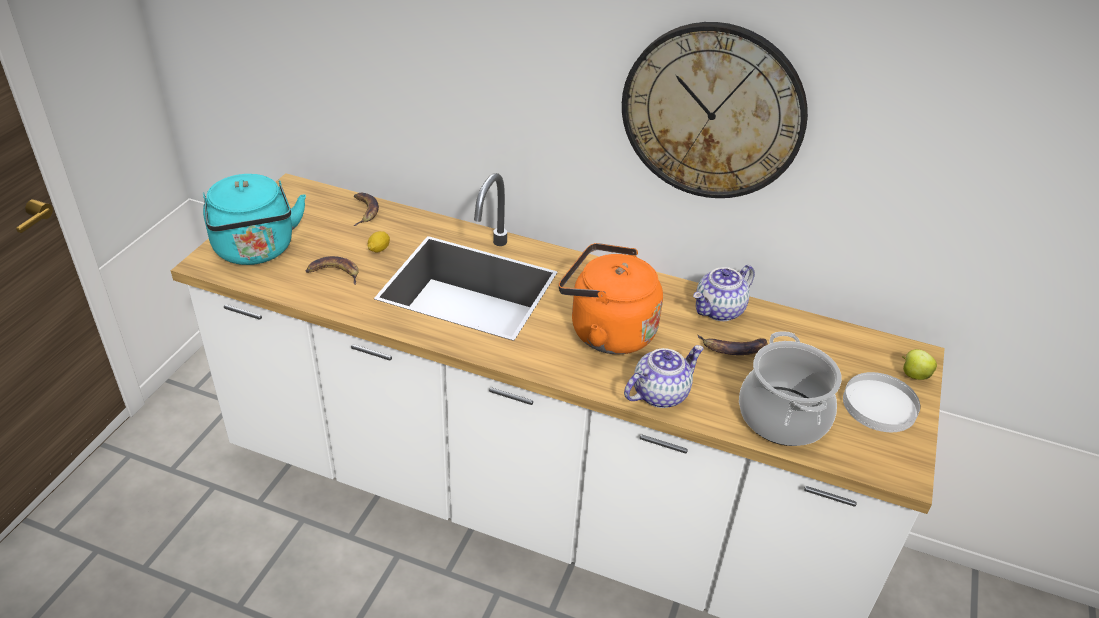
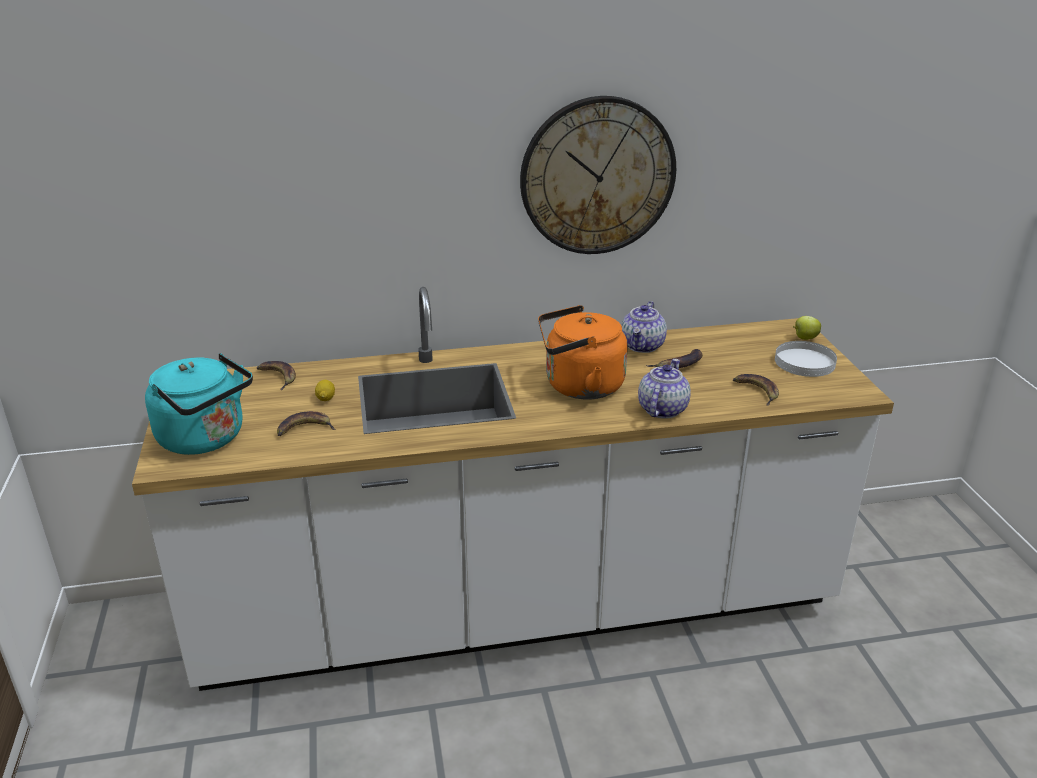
camera: 30 degrees left, 10 degrees down
cooking pot [739,331,842,446] -> banana [733,374,779,406]

